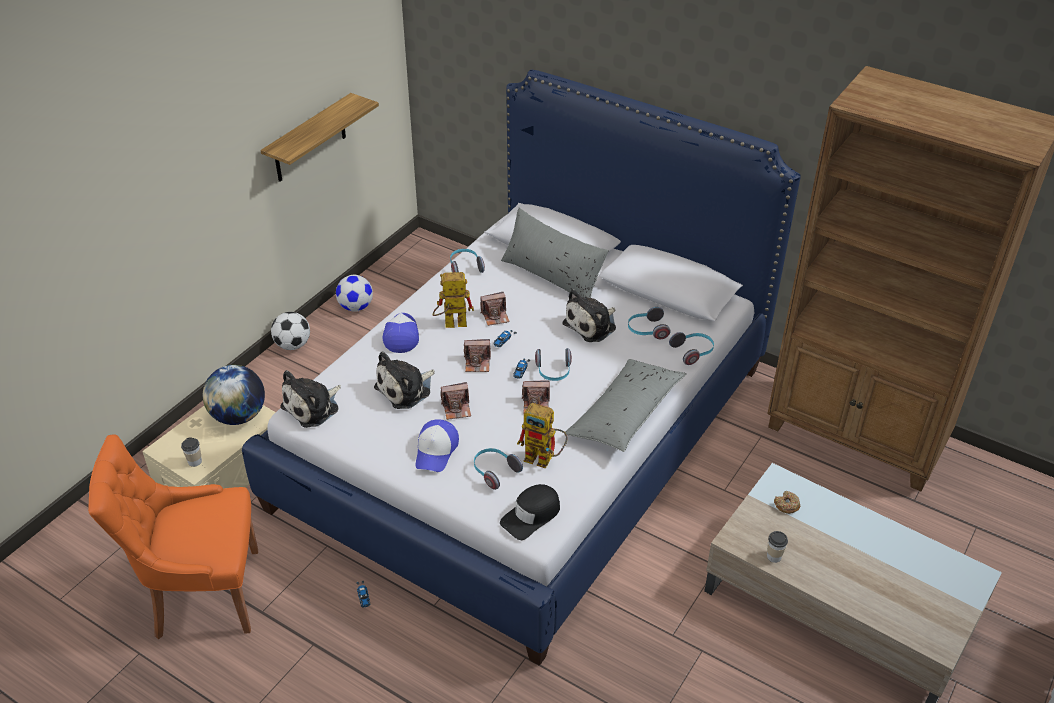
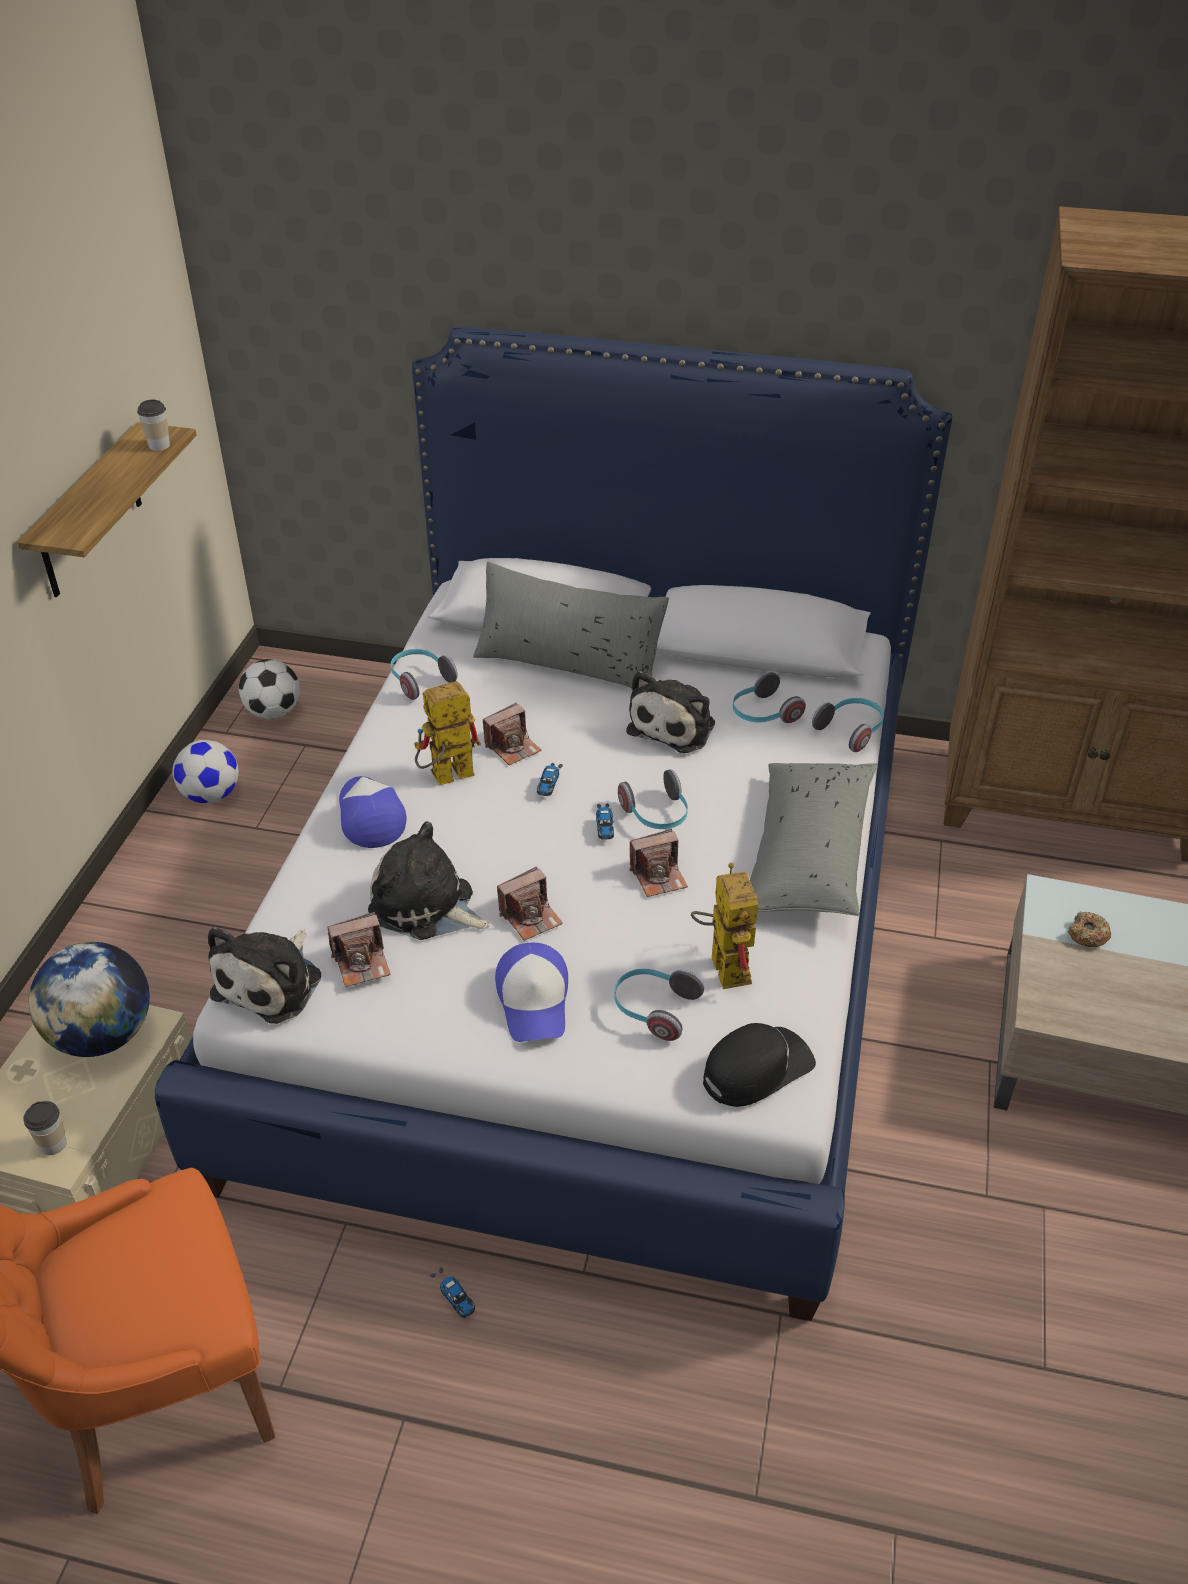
camera: 20 degrees left, 0 degrees up
football [271,312,310,350] -> football moved to [239,659,300,719]
plush toy [374,351,435,409] -> plush toy turned 90 degrees clockwise [368,821,490,940]
camera [464,339,491,372] -> camera moved to [328,912,391,987]
black cap [500,484,560,540] -> black cap turned 150 degrees counterclockwise [703,1023,816,1107]
toy robot [517,403,568,469] -> toy robot turned 105 degrees counterclockwise [691,863,758,989]
cup [767,531,788,563] -> cup moved to [137,400,170,451]

